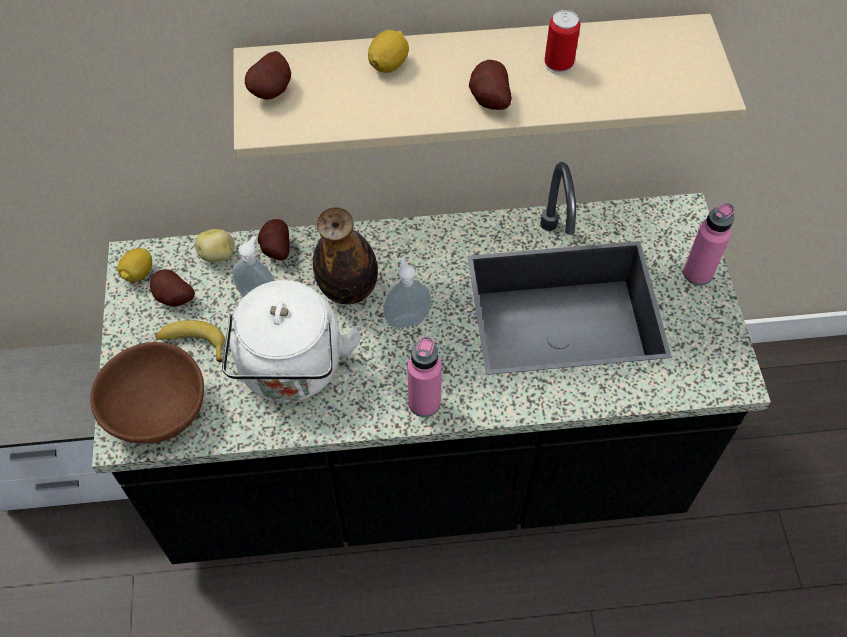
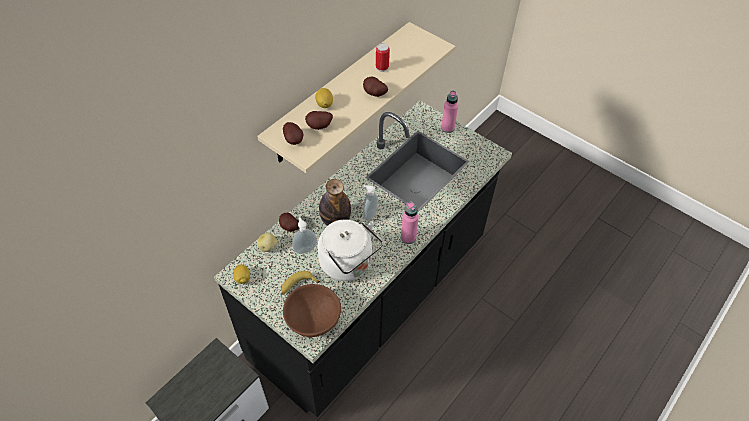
camera: 45 degrees left, 5 degrees down
potato [150,269,195,307] -> potato moved to [305,111,333,130]

